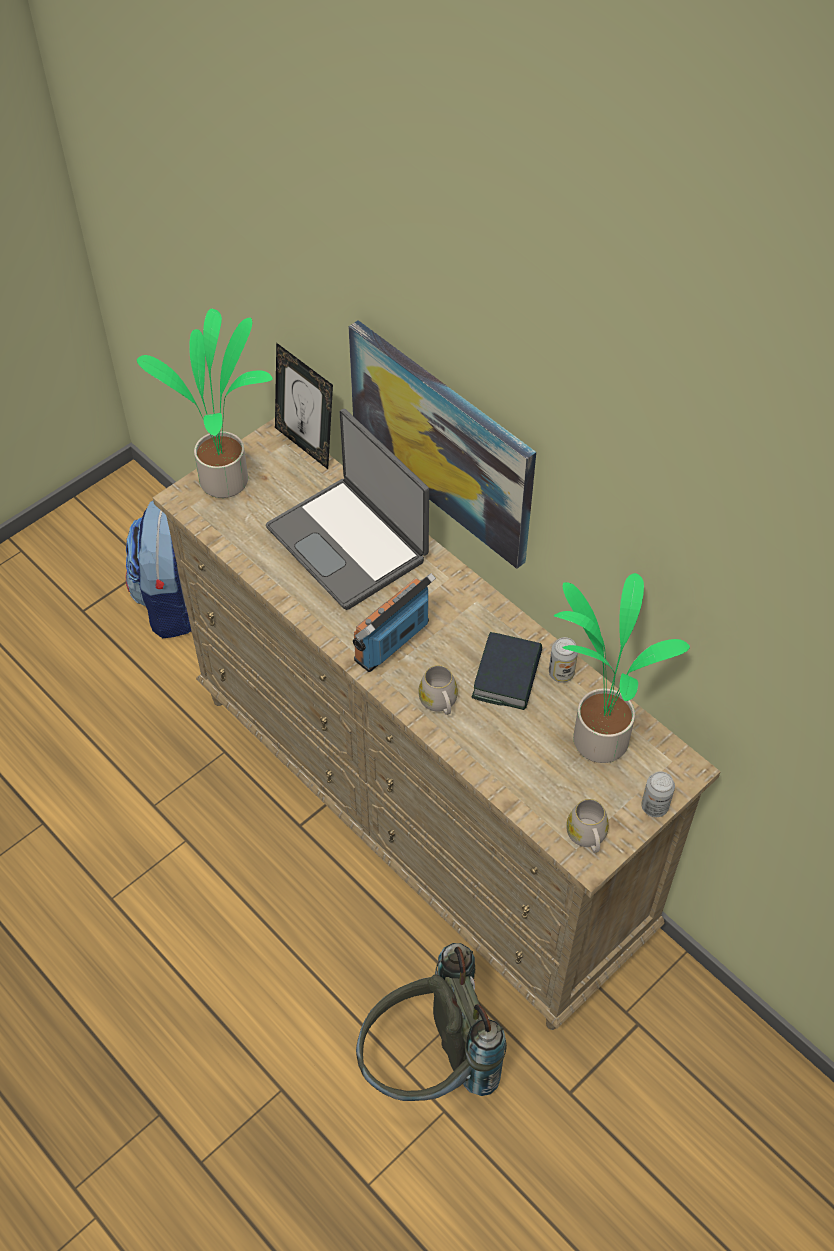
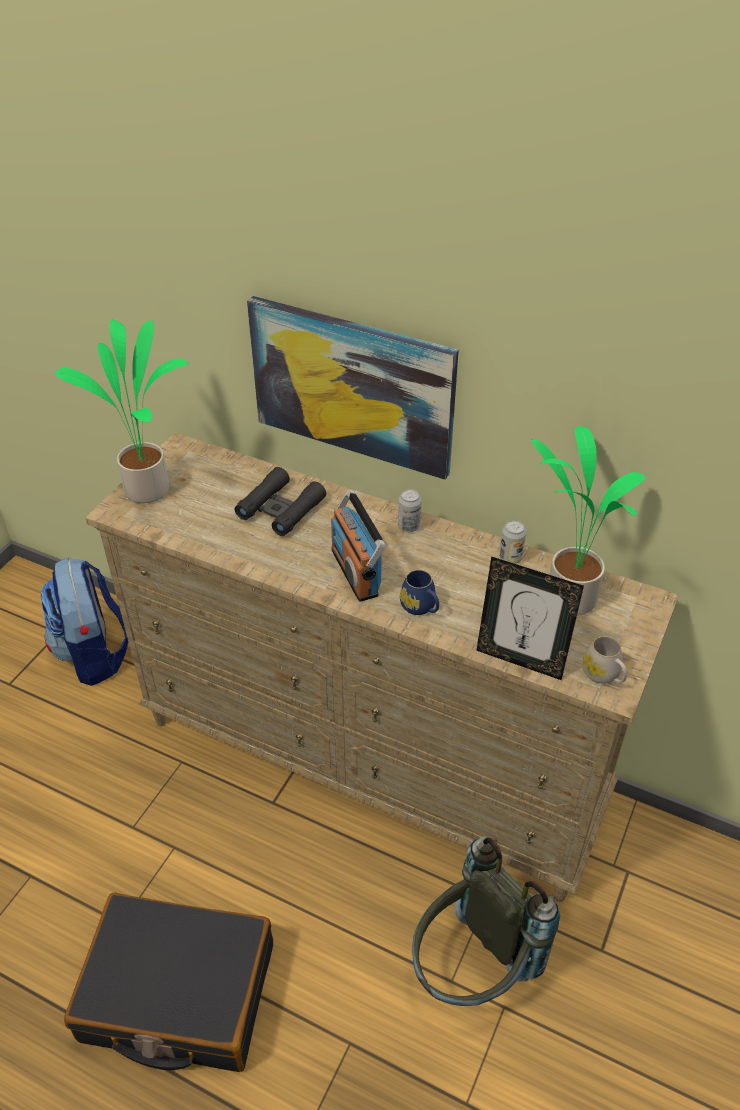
camera: 20 degrees left, 10 degrees down
laptop [266,409,429,610] -> black binoculars [235,467,326,536]
picture frame [275,343,333,469] -> picture frame moved to [476,556,584,680]
radio [353,573,436,672] -> radio turned 45 degrees counterclockwise [331,490,386,602]
white mug [418,665,458,715] -> blue mug [400,570,439,615]
book [471,632,542,710] -> none
can [641,771,675,817] -> can moved to [398,489,422,532]
none -> black suitcase [64,893,273,1072]

